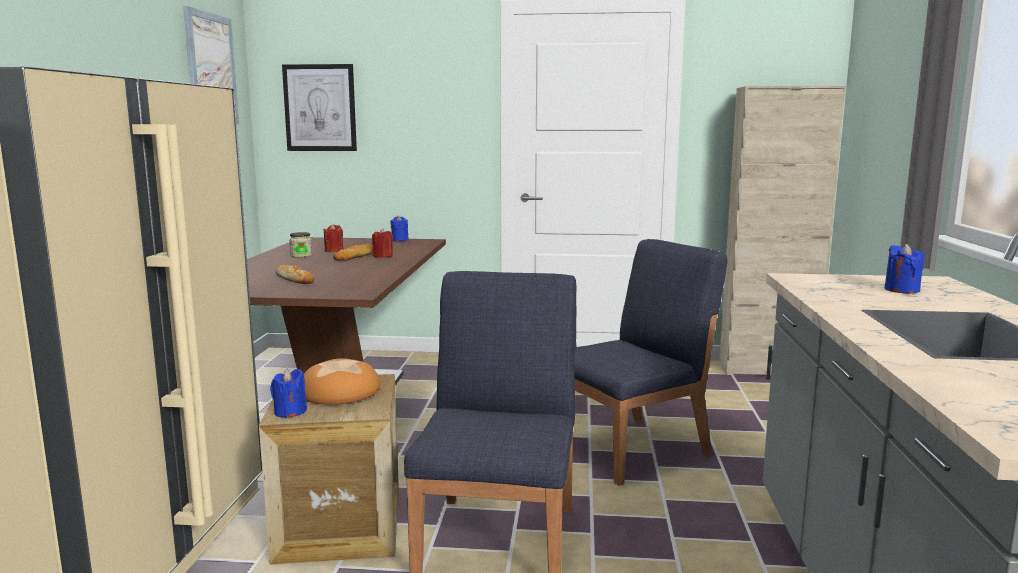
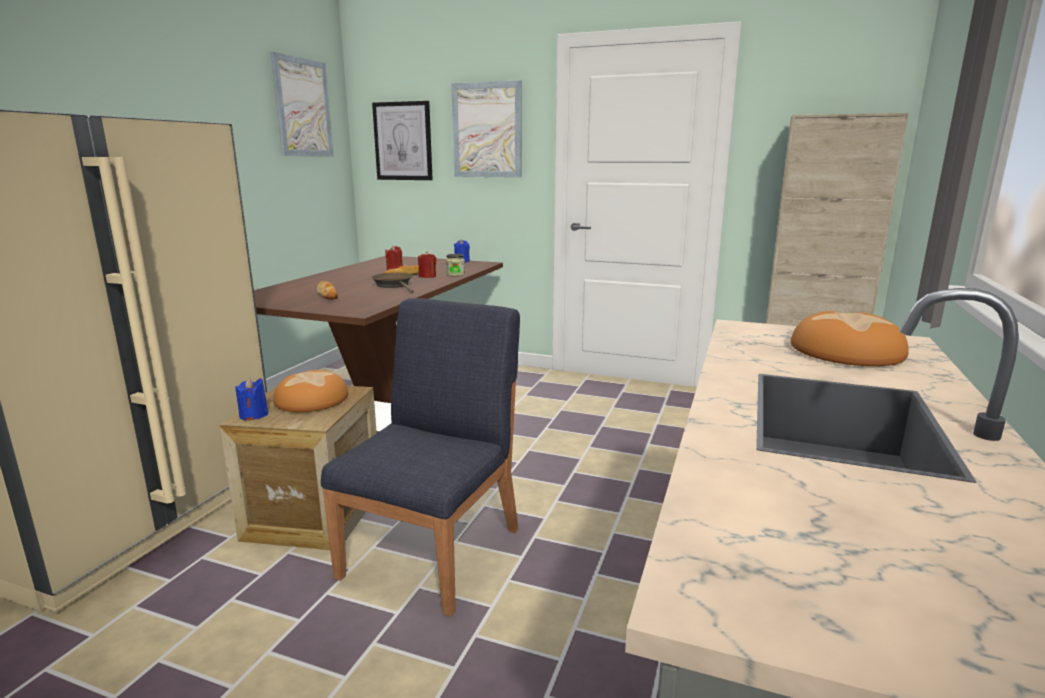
camera: 15 degrees right, 5 degrees up
jar [289,232,312,258] -> jar moved to [446,254,465,276]
blue chair [575,239,727,486] -> none
blue candle [885,244,924,294] -> bread [791,311,909,366]
none -> brown frying pan [371,273,414,293]
none -> picture [451,80,522,178]

